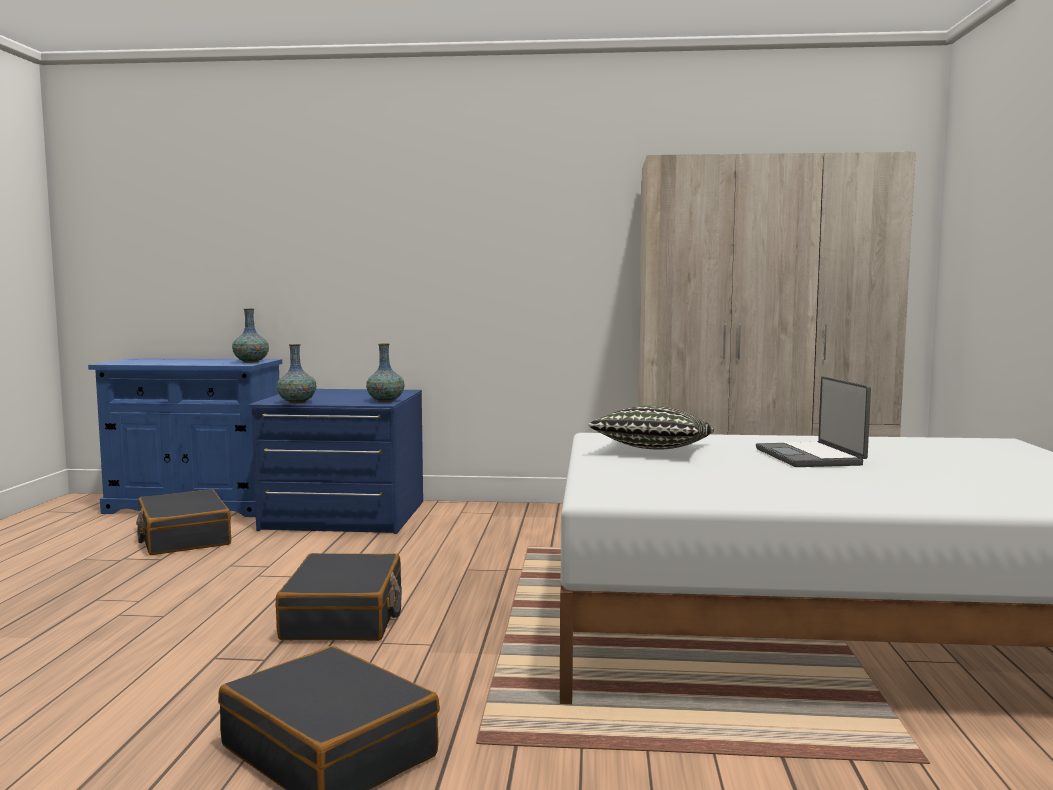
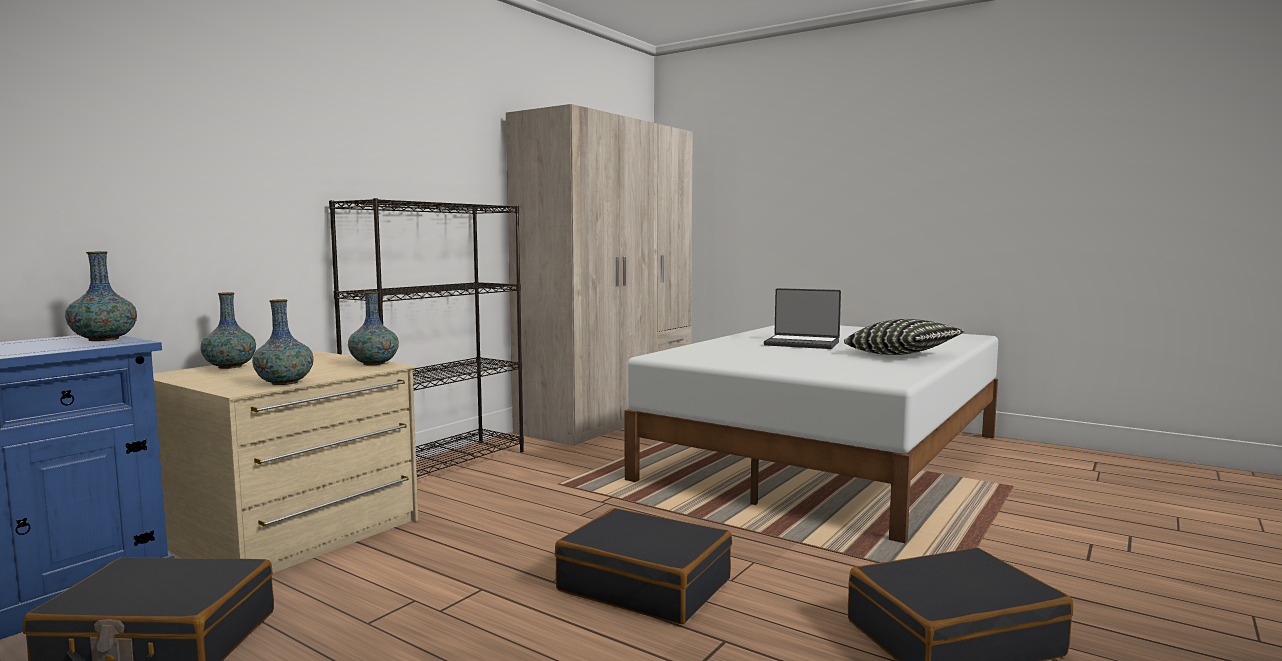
camera: 60 degrees left, 0 degrees up
blue dresser [248,389,423,534] -> beige dresser [153,351,418,573]
pillow [588,405,714,450] -> pillow moved to [844,319,965,355]
none -> vase [200,292,256,369]
none -> black bookcase [329,198,524,477]

